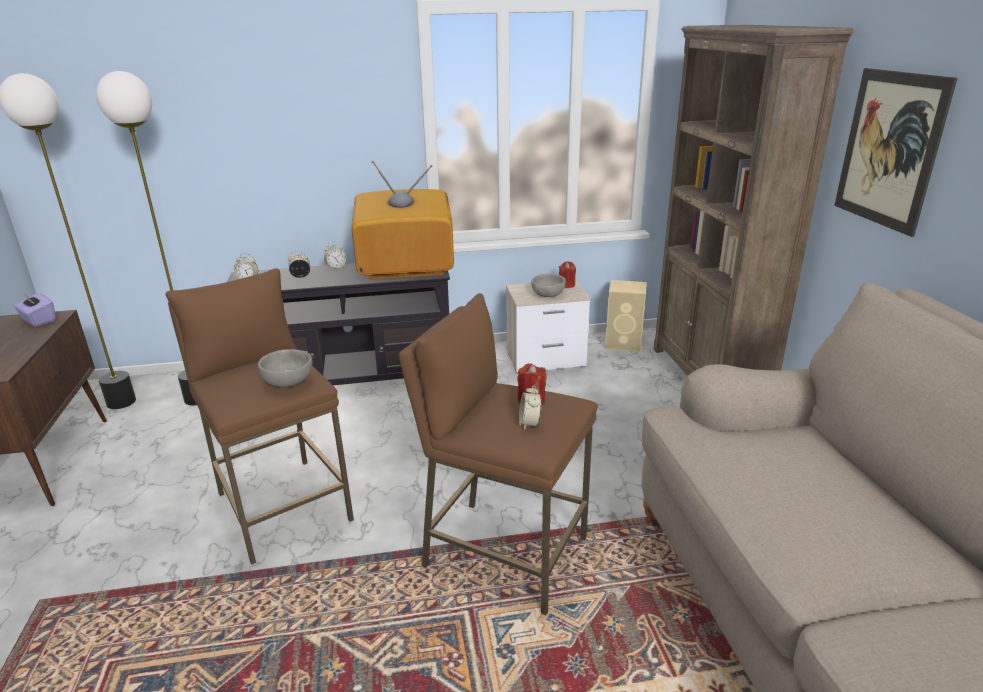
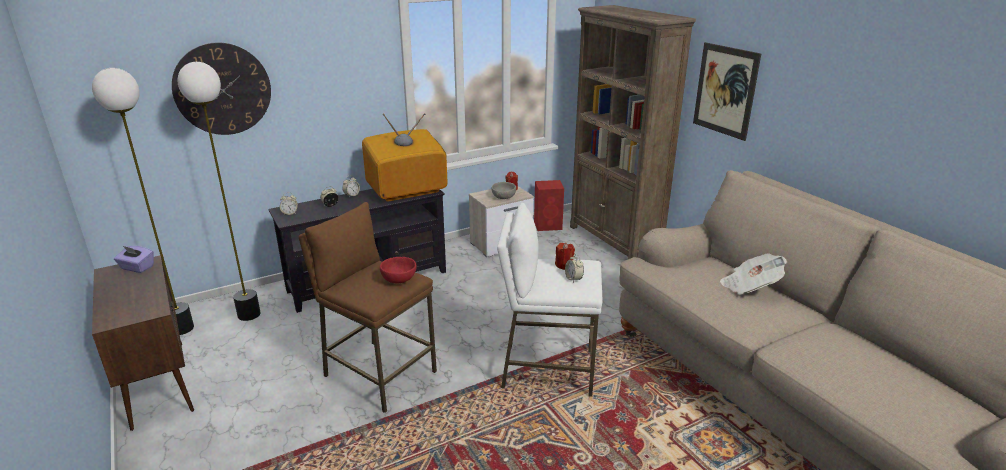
camera: 20 degrees left, 0 degrees up
grey bowl [258,349,313,387] -> red bowl [380,257,417,283]
brown stool [398,293,598,615] -> white stool [497,203,602,397]
beige speaker [605,280,647,352] -> red speaker [534,180,564,231]
none -> wall clock [172,43,271,135]
none -> newspaper [720,253,787,295]

